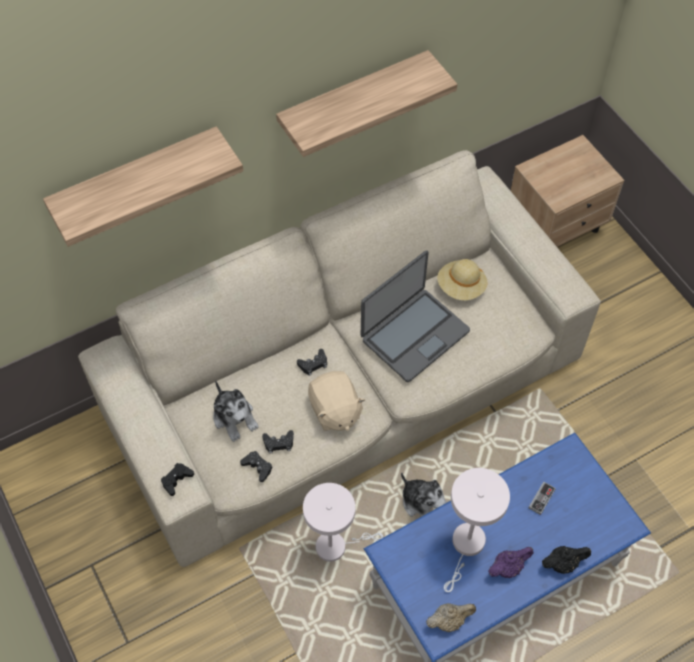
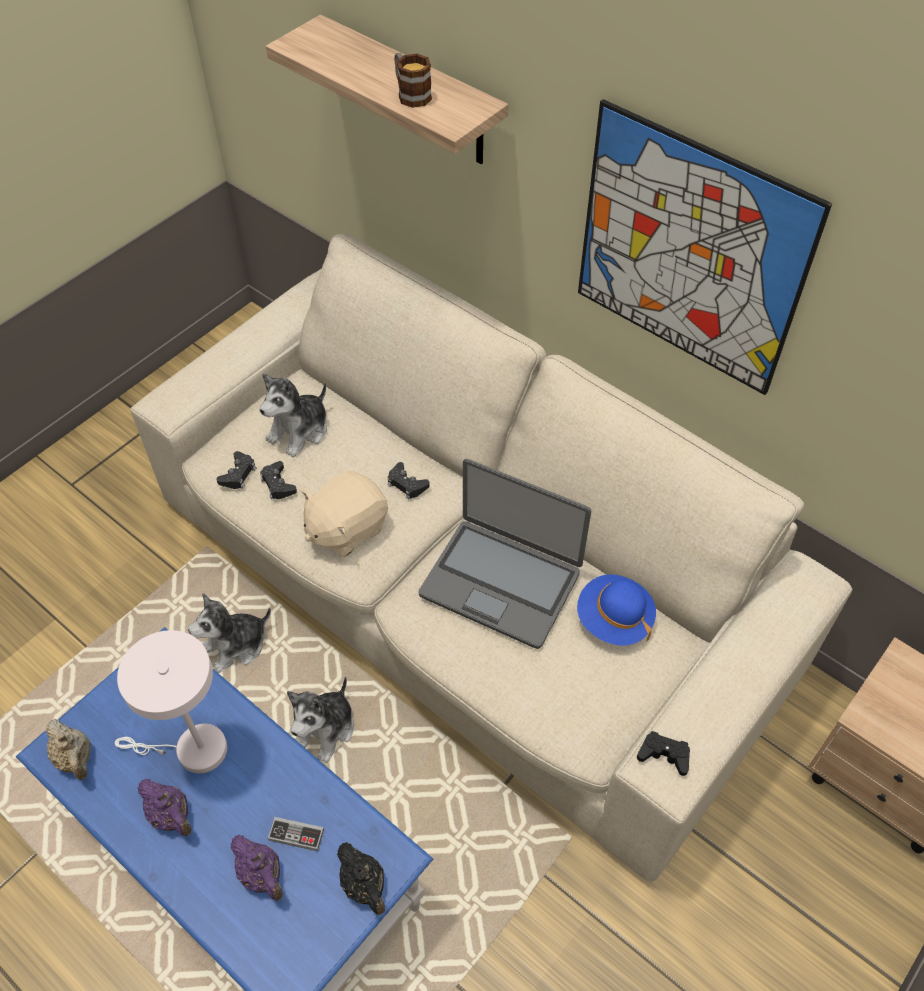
camera: 70 degrees right, 5 degrees down
black game controller [161,463,194,496] -> black game controller moved to [637,731,690,776]
shelf [276,50,457,157] -> picture [578,99,832,395]
white table lamp [303,483,383,562] -> plush toy [188,593,271,673]
beige hat [437,259,487,300] -> blue hat [577,574,656,646]
black teapot [542,546,591,574] -> black teapot moved to [337,842,385,915]
none -> purple teapot [231,835,283,901]
none -> mug [394,53,432,108]

